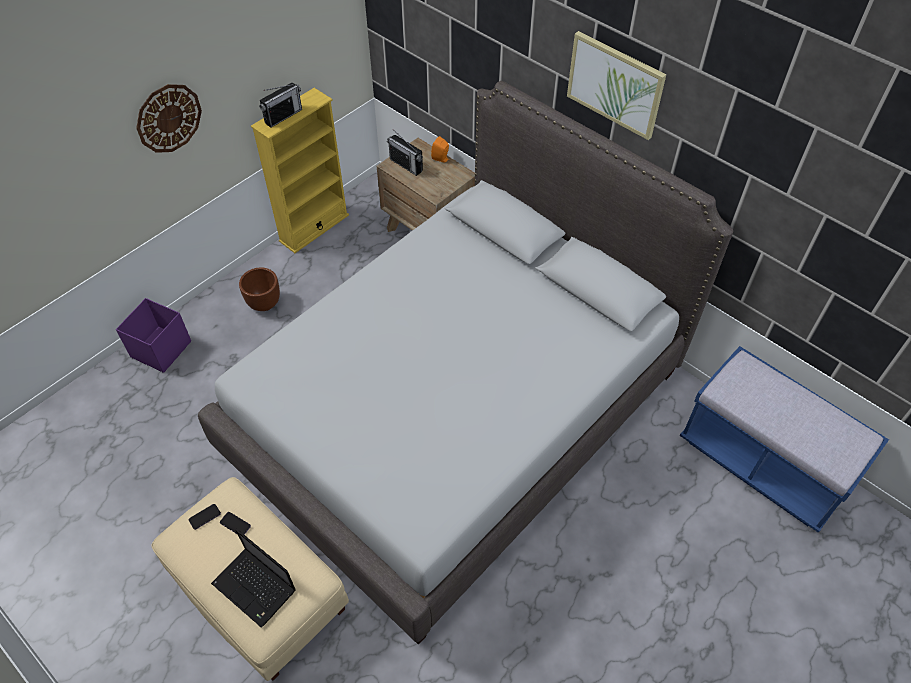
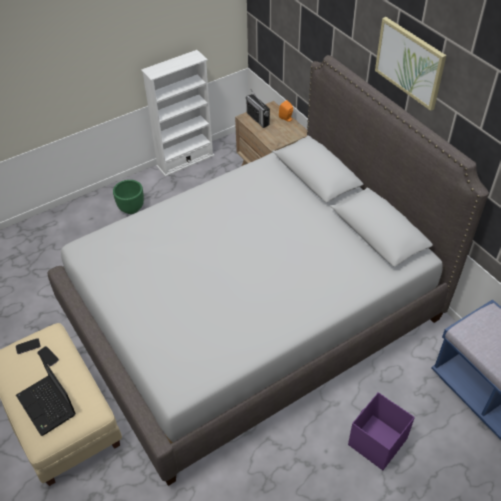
camera: 15 degrees right, 5 degrees down
purple storage box [116,298,191,373] -> purple storage box moved to [348,392,415,470]
wall clock [136,84,202,153] -> none
brown planter [239,267,280,311] -> green planter [113,180,144,214]
yellow bookcase [251,88,349,253] -> white bookcase [141,50,215,177]
radio [259,83,302,128] -> none

